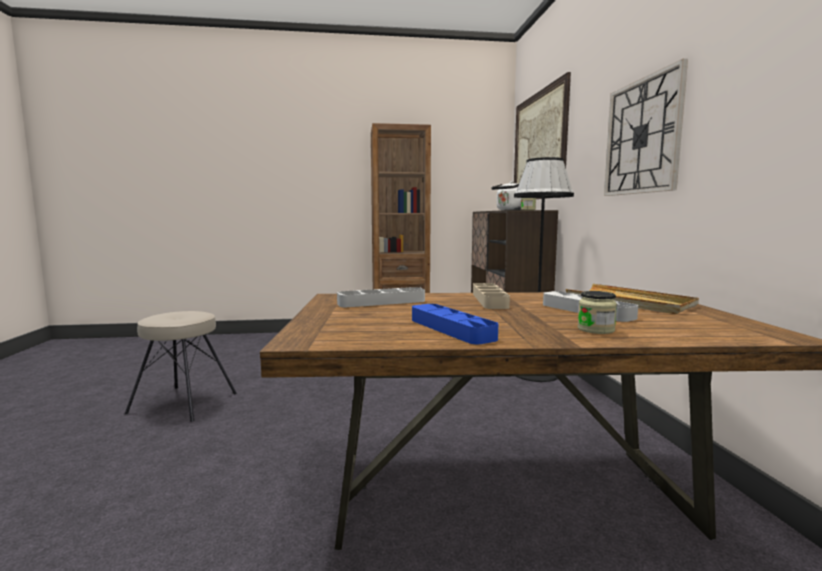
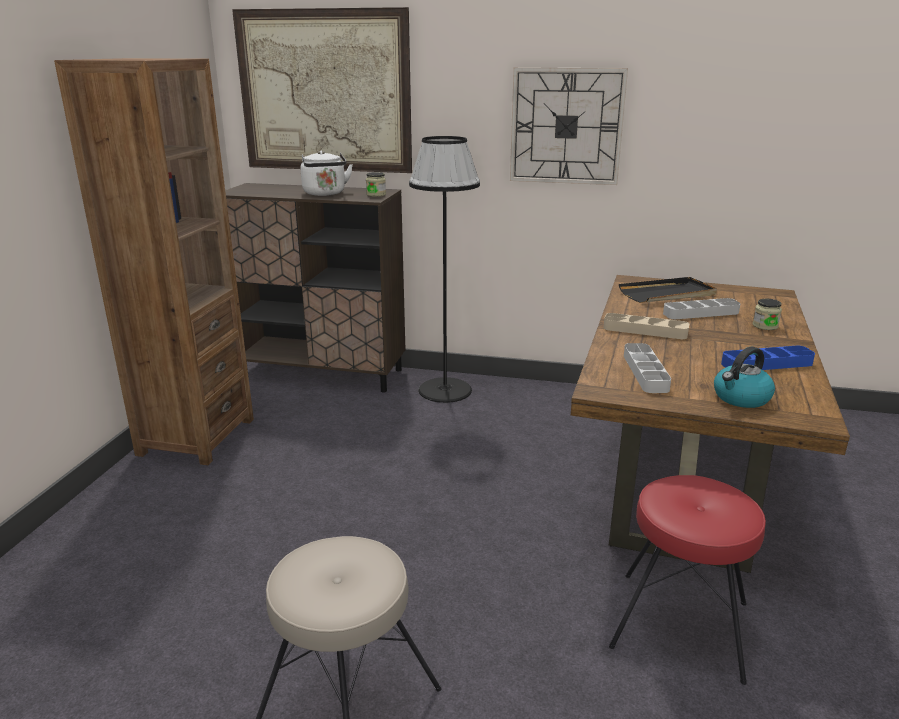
camera: 70 degrees left, 15 degrees up
beige tray [566,284,699,314] -> black tray [619,277,717,303]
none -> red stool [609,475,766,685]
none -> kettle [714,347,775,408]

